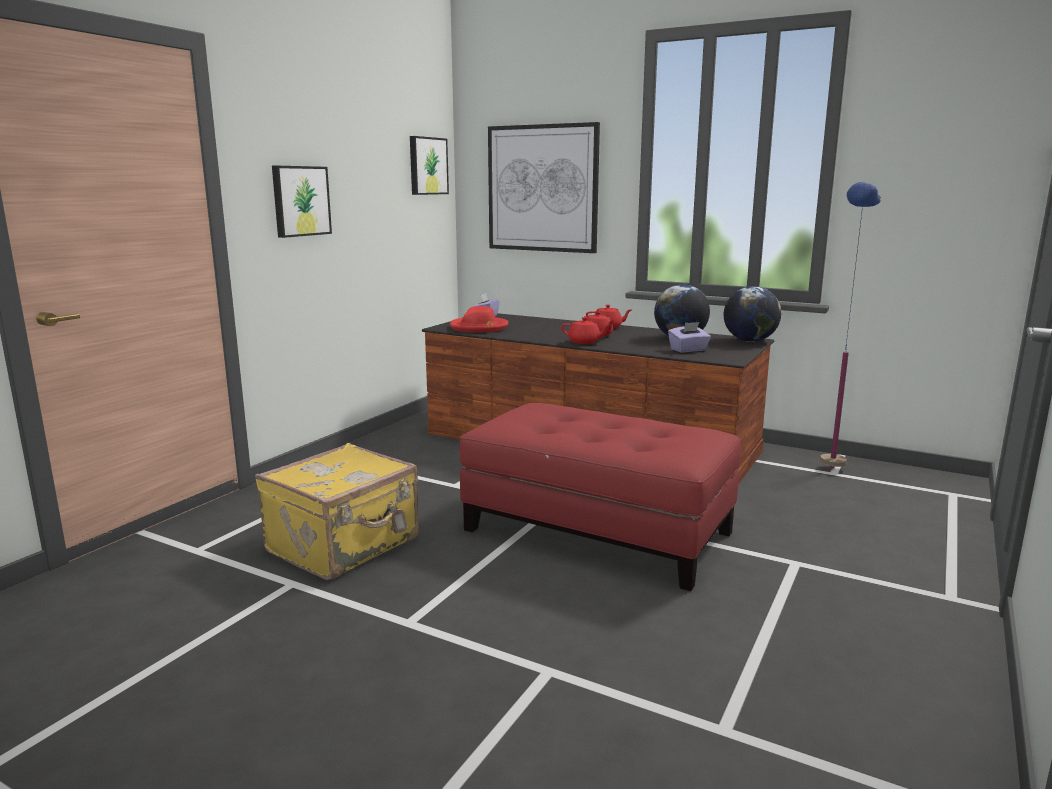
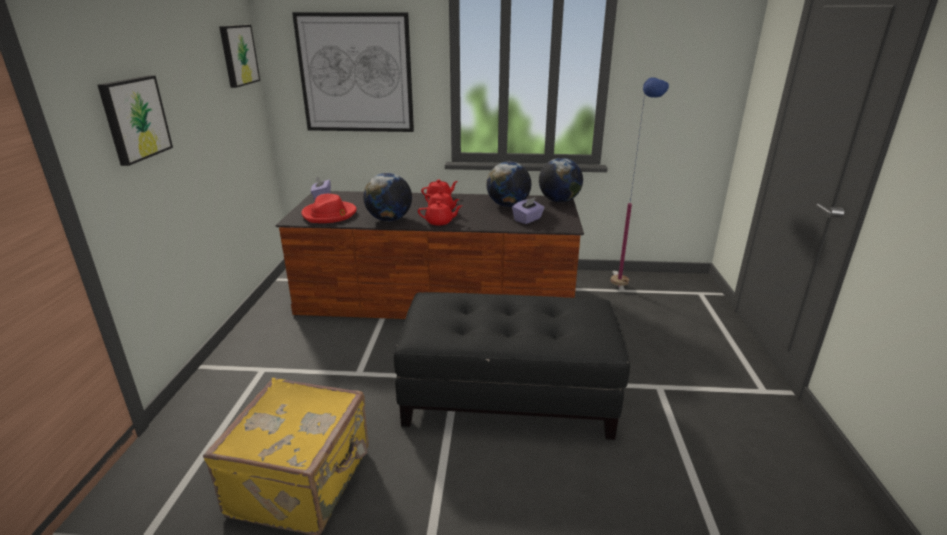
camera: 25 degrees left, 10 degrees up
red ottoman [460,403,741,591] -> black ottoman [394,292,630,440]
none -> globe [363,173,412,221]

